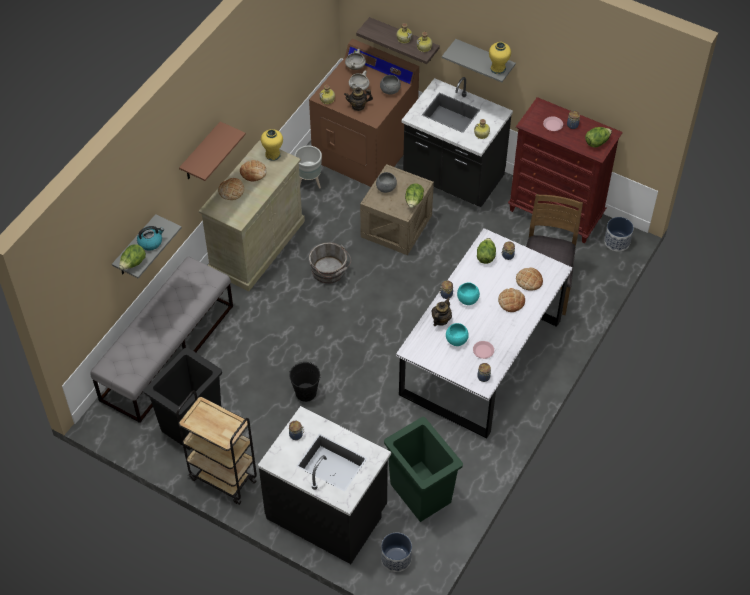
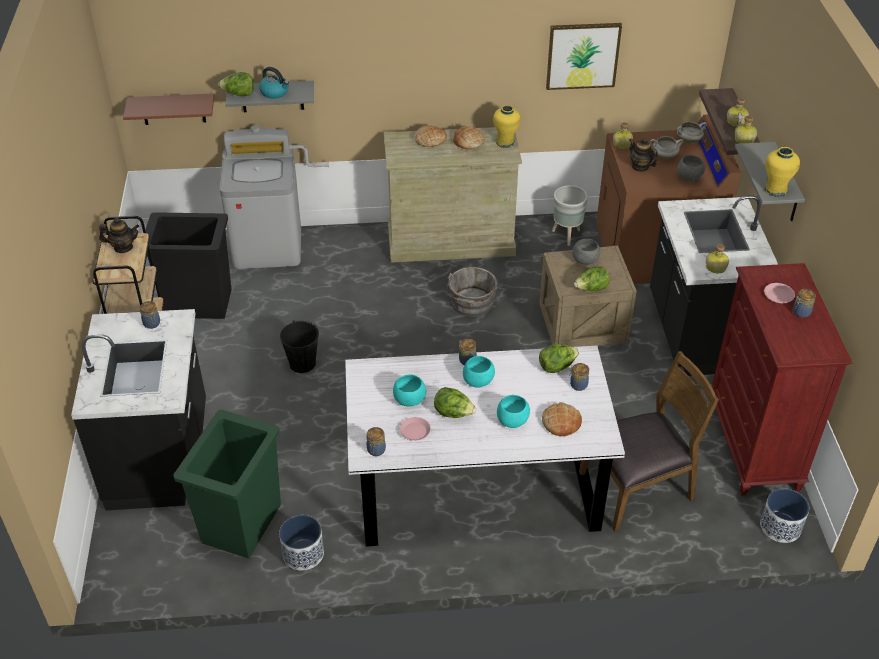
camera: 55 degrees right, 10 degrees down
grey bench [90,256,233,423] -> grey washing machine [220,125,329,269]
brown shelf [179,122,246,181] -> brown shelf moved to [123,93,214,125]
planter [381,532,412,572] -> planter moved to [279,515,324,570]
teapot [431,297,452,326] -> teapot moved to [99,218,139,253]
bread [498,288,525,312] -> turquoise bowl [497,395,530,428]
lettuce [585,127,612,147] -> lettuce moved to [434,387,476,418]
none -> picture [546,23,622,90]

